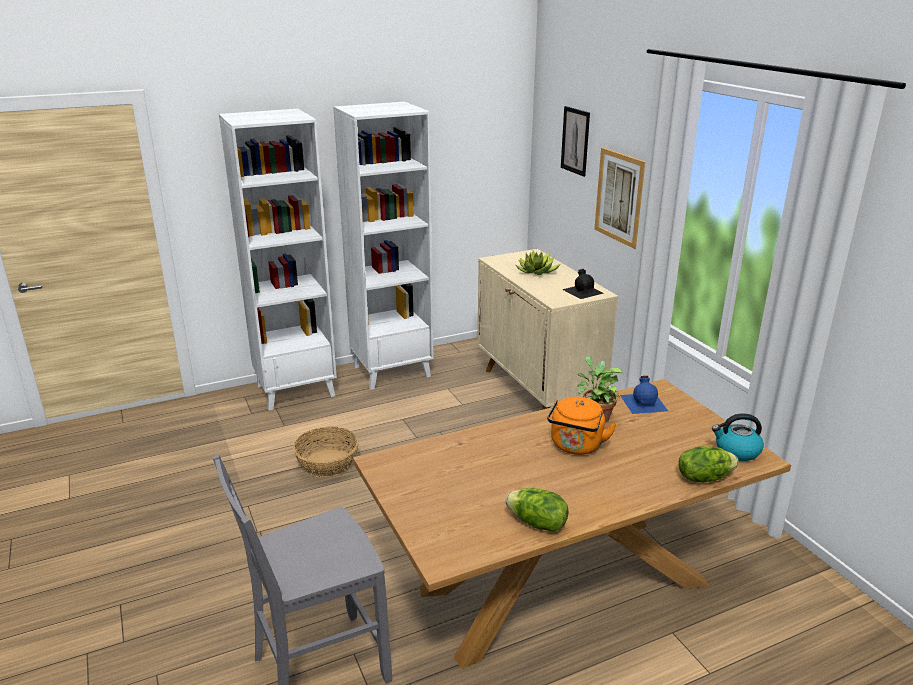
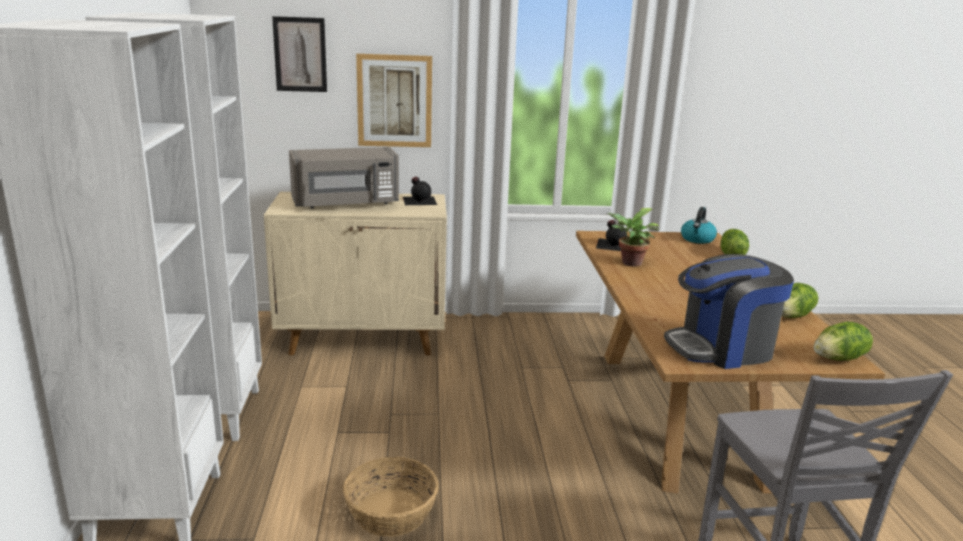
camera: 70 degrees left, 5 degrees down
potted plant [516,251,562,275] -> grey microwave [289,147,399,209]
orange kettle [547,397,617,455] -> none
blue bottle [620,376,668,414] -> black bottle [596,220,627,251]
none -> coffee machine [664,254,794,369]
none -> lettuce [814,322,873,361]

